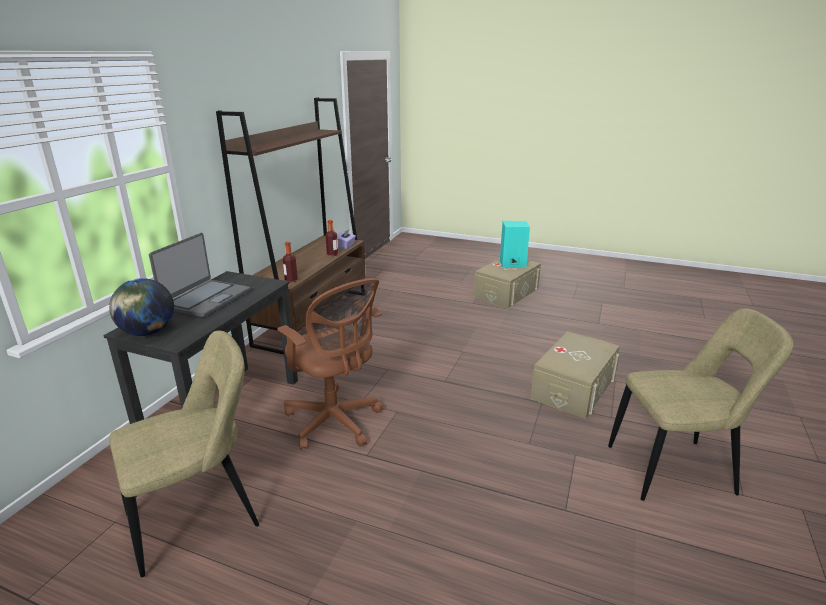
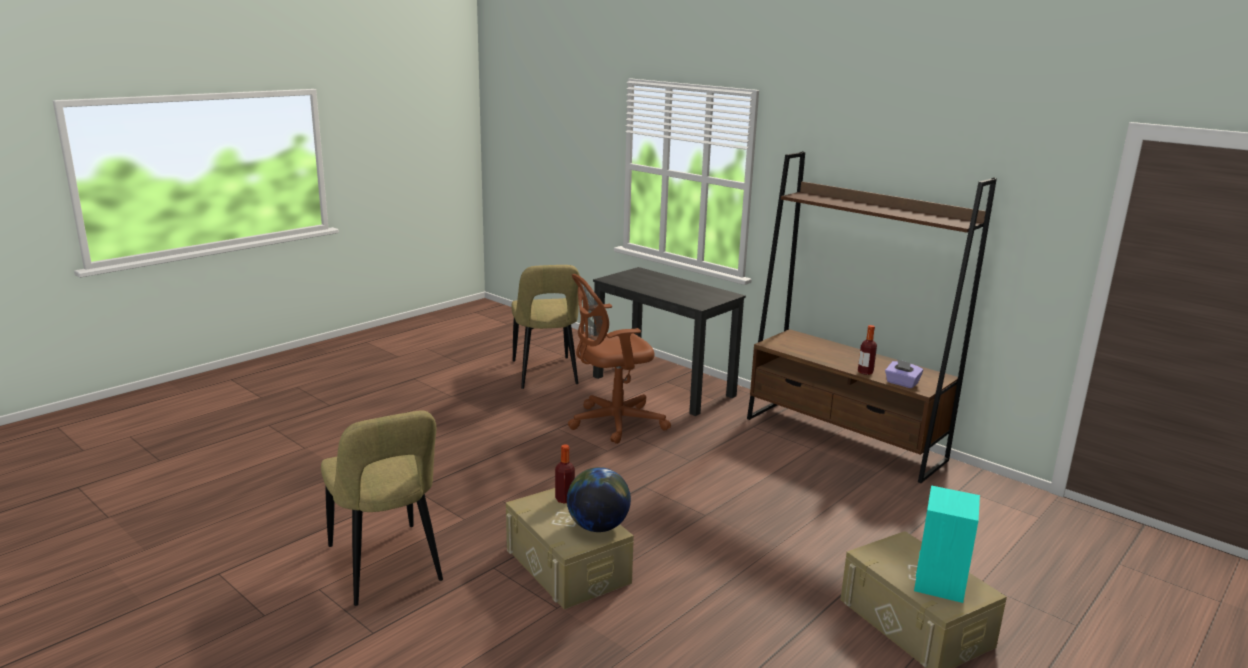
camera: 110 degrees right, 5 degrees down
globe [109,278,174,336] -> globe moved to [567,467,631,532]
laptop [149,233,250,317] -> none
bottle [283,242,298,282] -> bottle moved to [555,444,575,504]
beige chair [608,309,794,501] -> beige chair turned 45 degrees counterclockwise [321,410,443,606]

